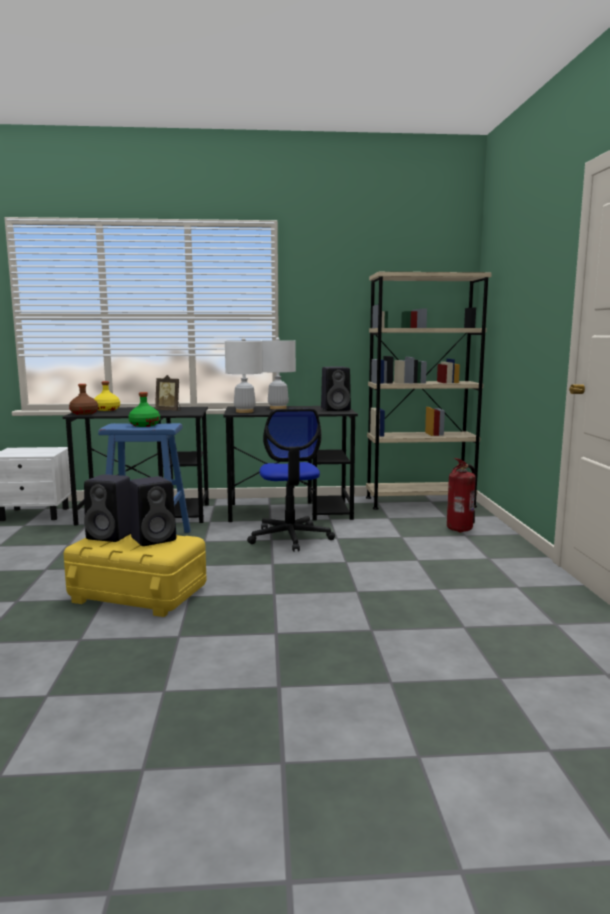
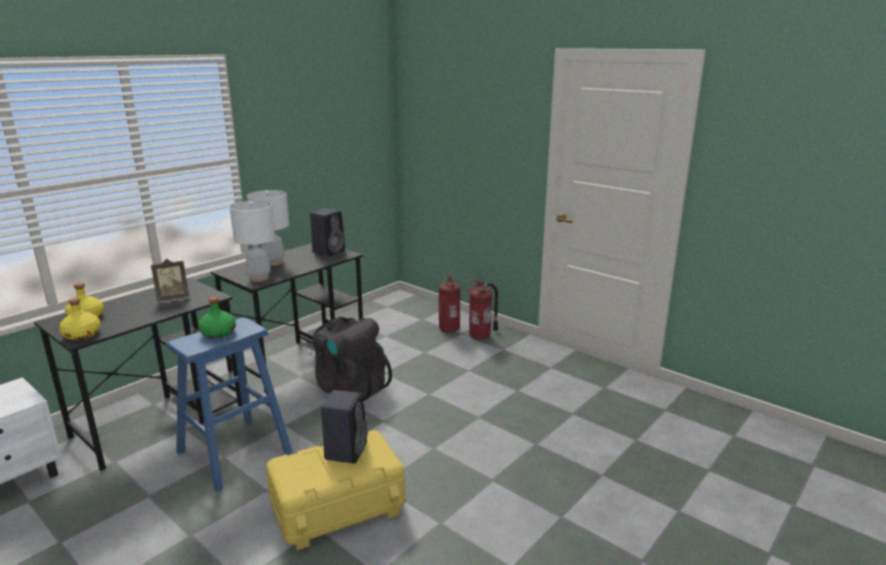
camera: 45 degrees left, 10 degrees up
brown bottle [69,384,98,415] -> yellow bottle [59,298,101,340]
black speaker [84,474,131,542] -> none
office chair [247,409,335,552] -> black backpack [312,316,392,401]
beige bookcase [366,272,492,510] -> none
none -> fire extinguisher [468,279,498,340]

